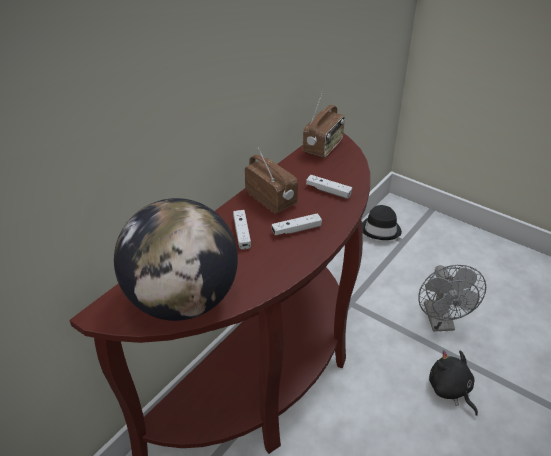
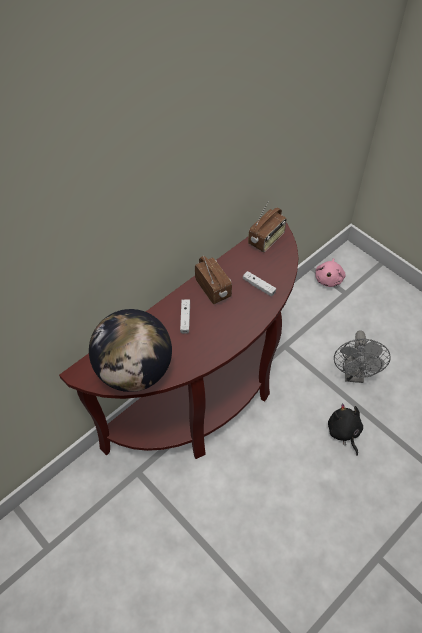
camera: 10 degrees right, 15 degrees up
white game controller [272,213,322,235] -> none
black hat [362,205,402,240] -> pink plush toy [315,258,346,287]

